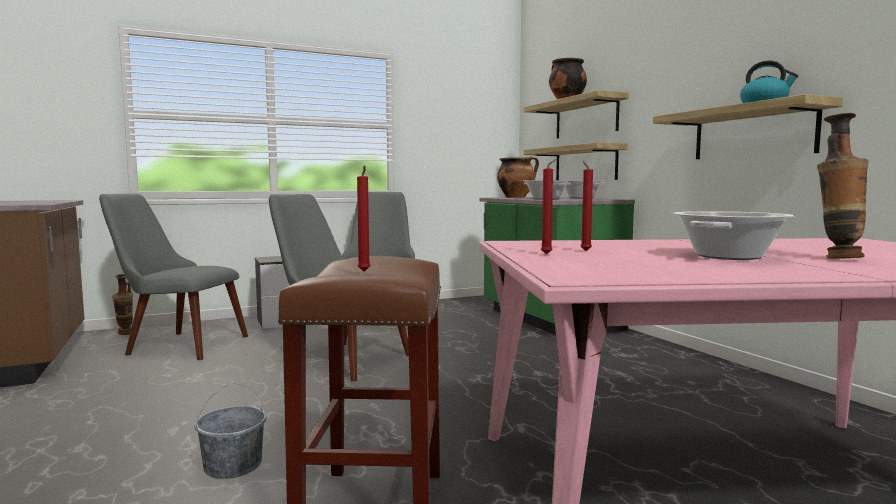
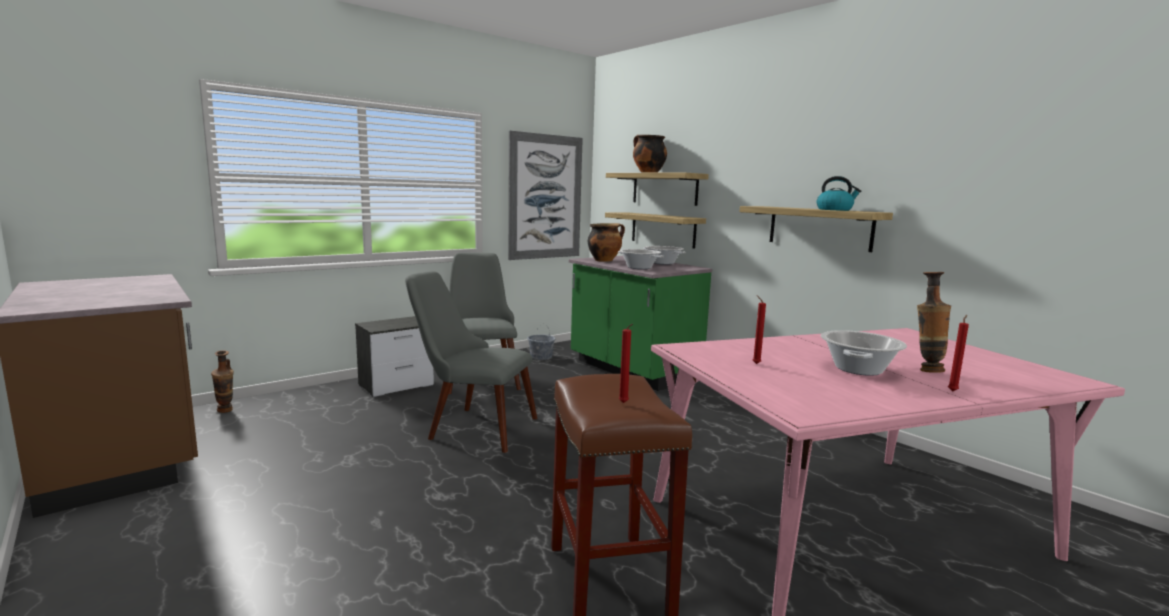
camera: 15 degrees left, 5 degrees up
grey chair [99,194,248,360] -> none
grey bucket [194,383,267,479] -> grey bucket moved to [528,324,555,360]
red candle [541,159,556,255] -> red candle moved to [948,315,969,391]
none -> picture [508,131,583,260]

